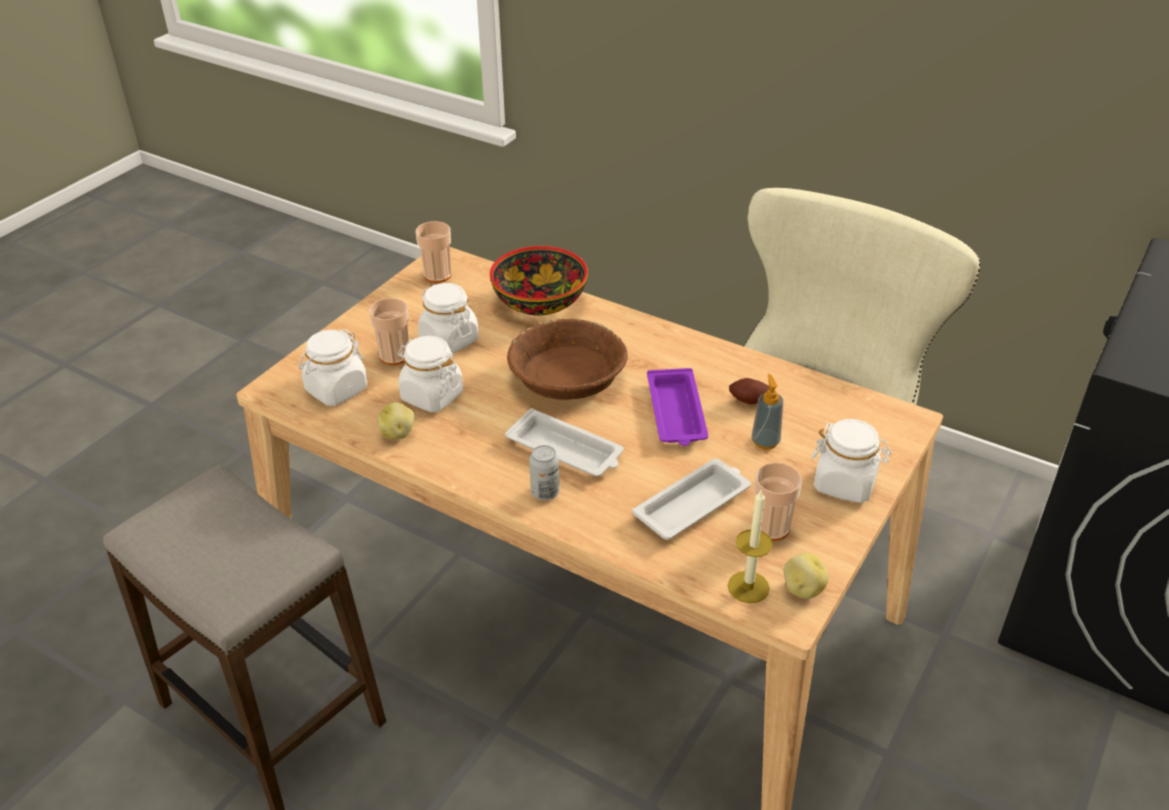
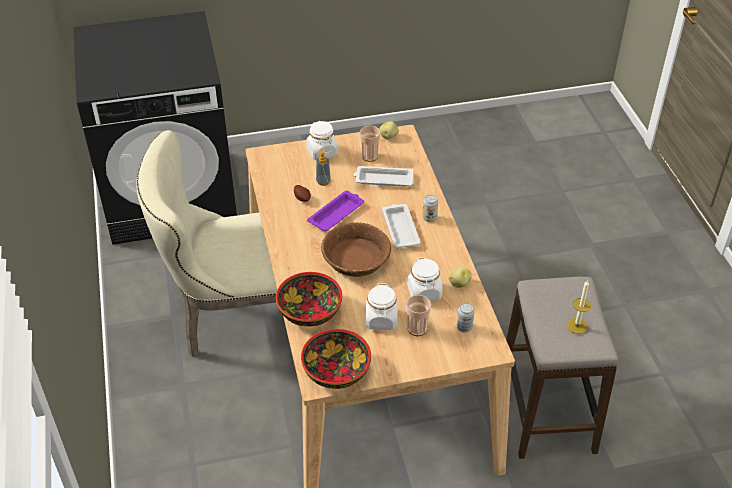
camera: 135 degrees left, 5 degrees up
white jar [298,329,368,406] -> can [457,303,474,333]
cup [416,221,451,283] -> bowl [301,329,371,389]
candle [728,490,773,603] -> candle moved to [567,280,591,334]

